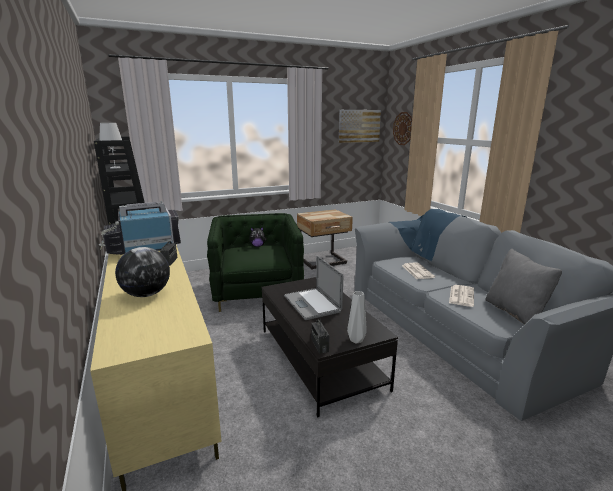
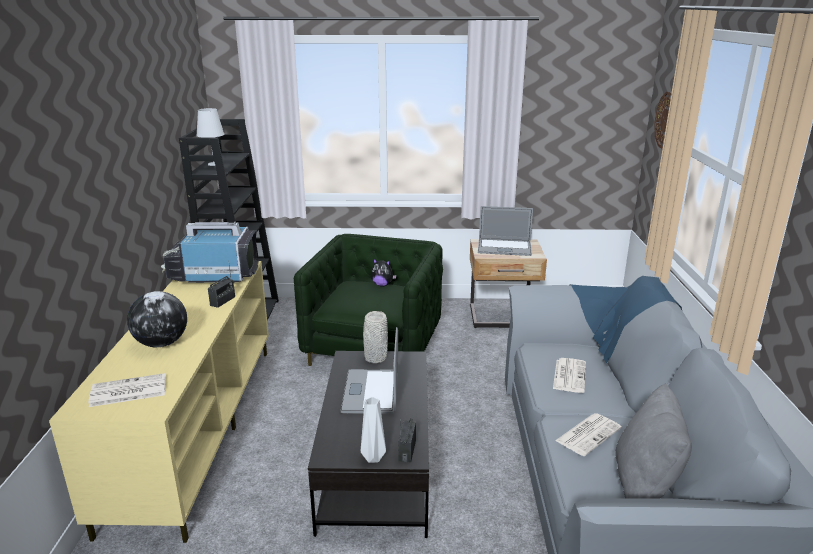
camera: 25 degrees right, 5 degrees up
radio [311,319,329,354] -> radio moved to [398,417,416,463]
picture [339,110,381,143] -> none
none -> newspaper [89,373,166,407]
none -> grey vase [363,311,388,363]
none -> laptop [478,206,533,256]

